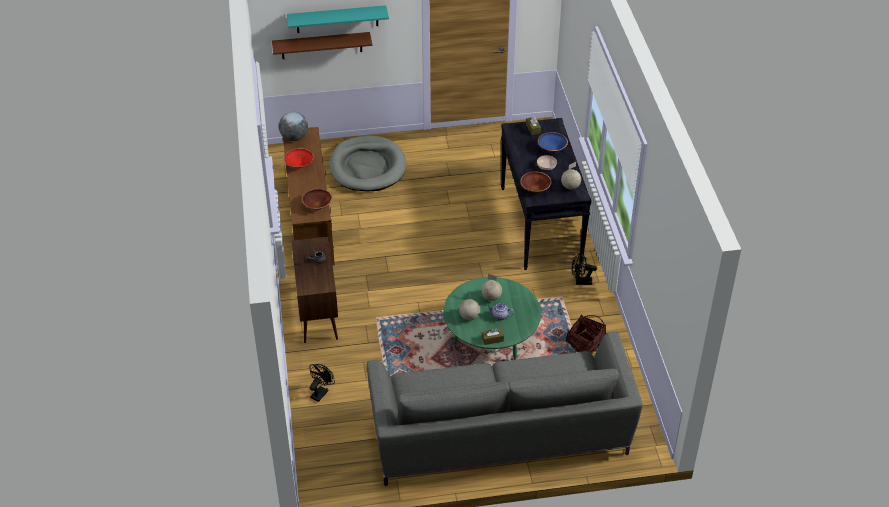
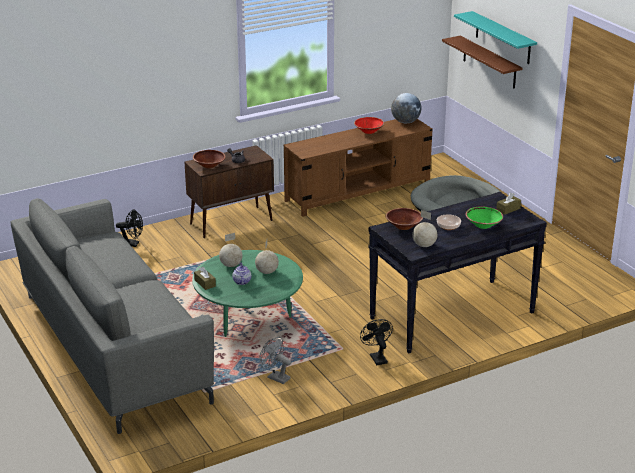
camera: 70 degrees right, 15 degrees down
brown bowl [302,189,333,210] -> brown bowl moved to [193,150,226,168]
blue bowl [538,132,568,152] -> green bowl [465,206,503,229]
basket [566,314,606,353] -> grey fan [260,337,292,384]

